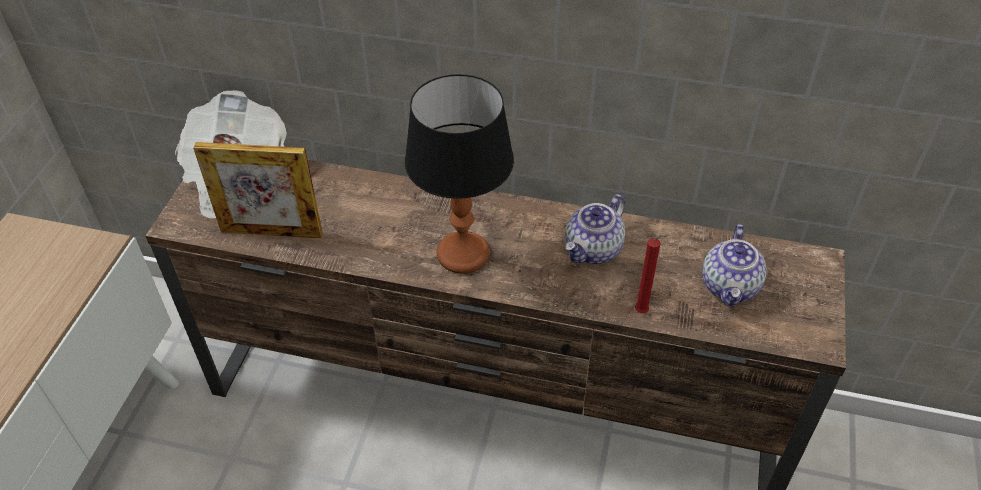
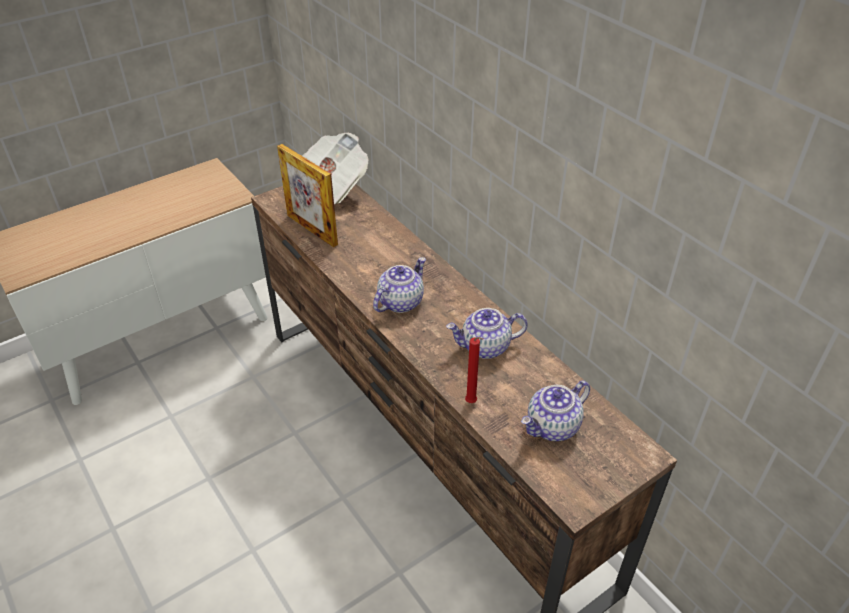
camera: 40 degrees right, 5 degrees down
table lamp [405,74,514,274] -> teapot [373,257,426,313]

